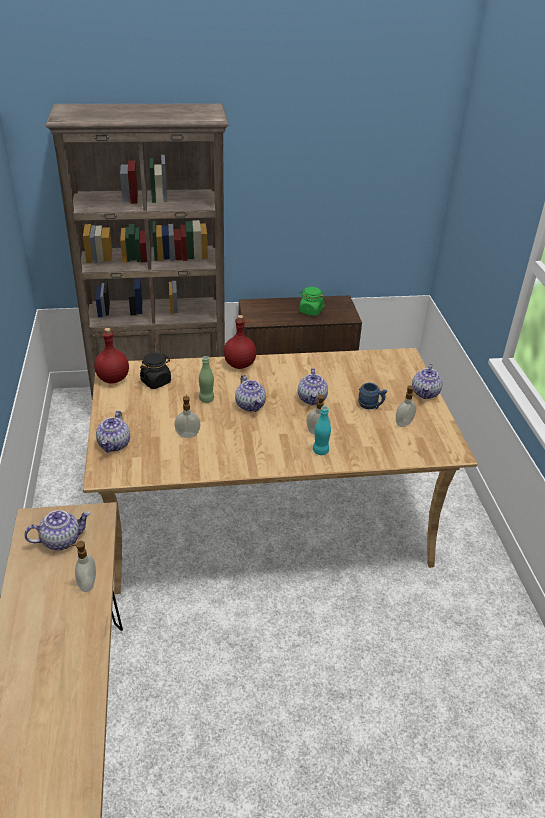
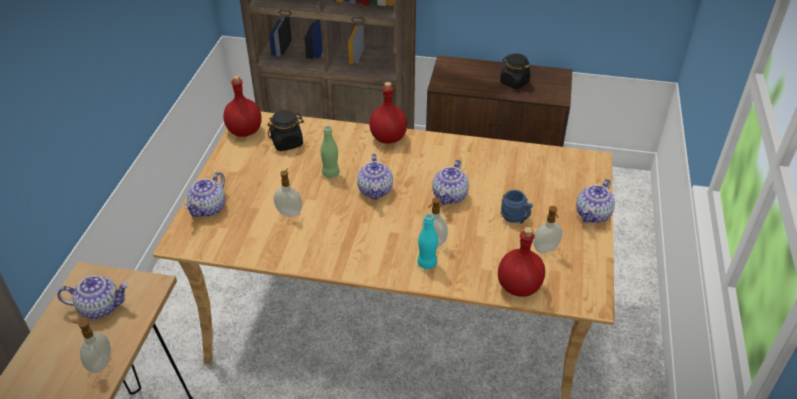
camera: 20 degrees right, 5 degrees up
green jar [299,287,324,316] -> black jar [500,54,531,89]
none -> red bottle [498,227,545,297]

